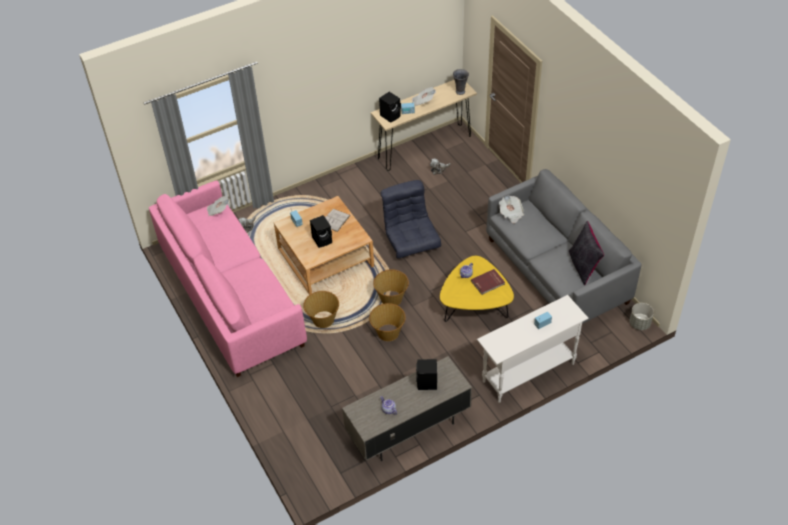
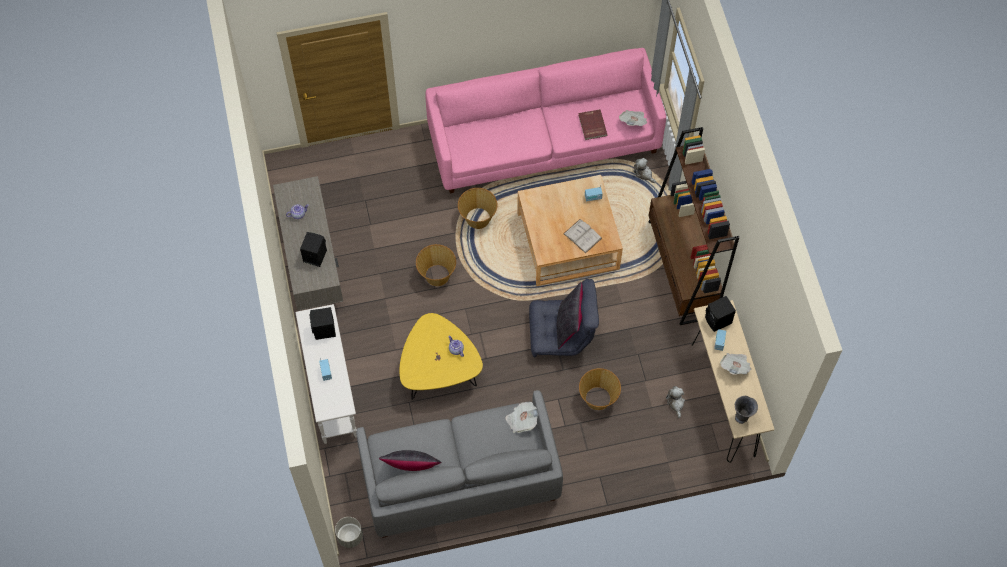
camera: 105 degrees right, 15 degrees up
black speaker [310,215,332,248] -> black speaker moved to [310,307,336,340]
basket [373,269,409,306] -> basket moved to [579,368,621,410]
red book [471,269,505,295] -> red book moved to [578,109,607,140]
none -> black pillow [557,282,583,349]
none -> brown bookcase [648,127,739,325]

